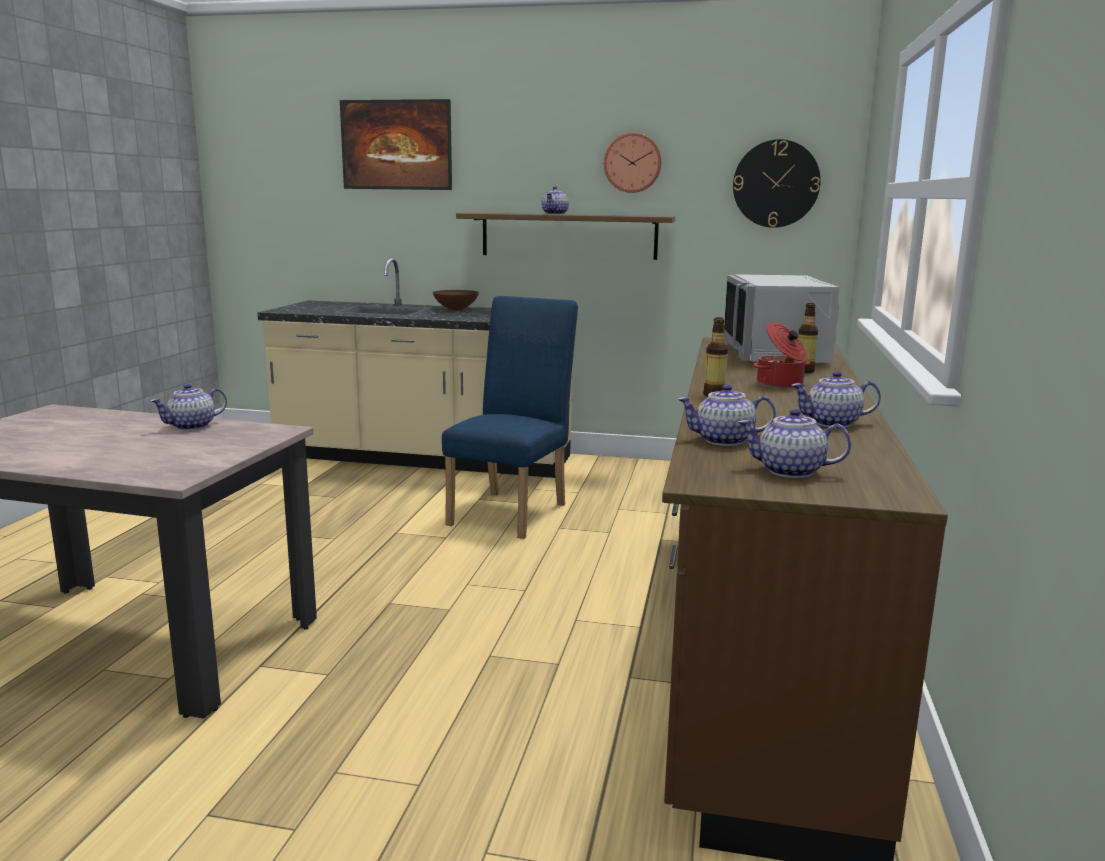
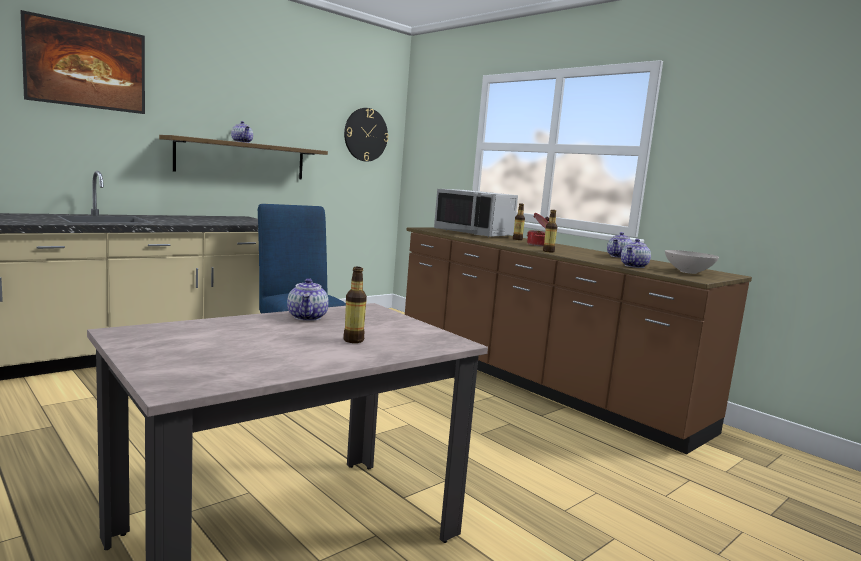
camera: 55 degrees left, 5 degrees down
brown bowl [433,290,479,311] -> none
wall clock [604,133,662,193] -> none
teapot [739,409,851,478] -> white bowl [665,250,719,274]
none -> bottle [343,267,367,343]

